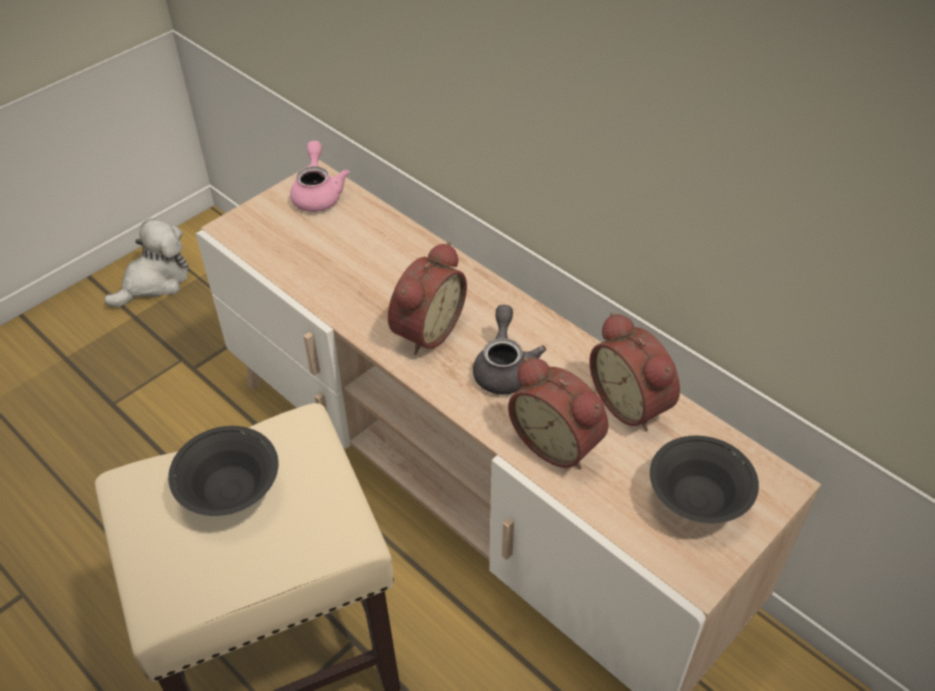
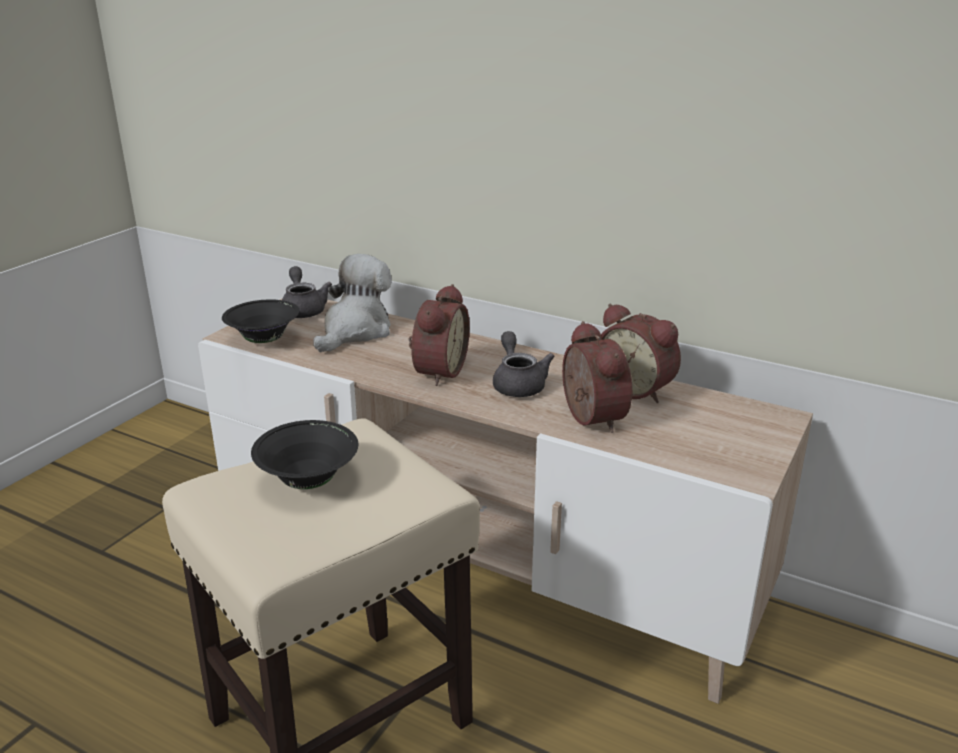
camera: 15 degrees left, 20 degrees down
plush toy [104,218,189,307] -> plush toy moved to [313,254,392,352]
pink teapot [290,141,349,212] -> grey teapot [282,266,332,318]
alarm clock [508,357,609,469] -> alarm clock turned 135 degrees counterclockwise [562,321,632,433]
black bowl [650,436,759,523] -> black bowl moved to [222,299,300,343]

